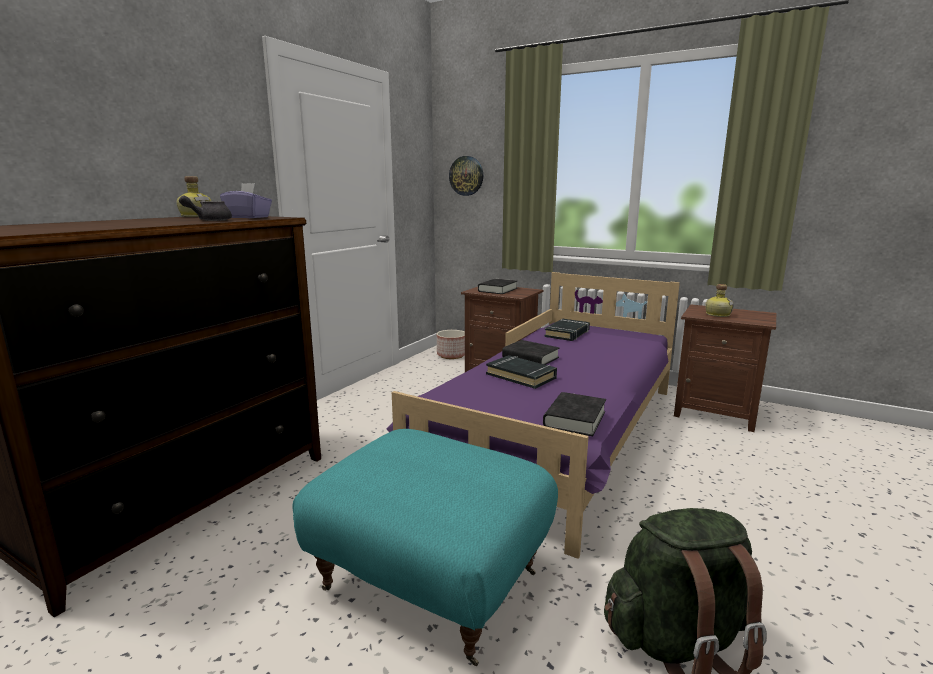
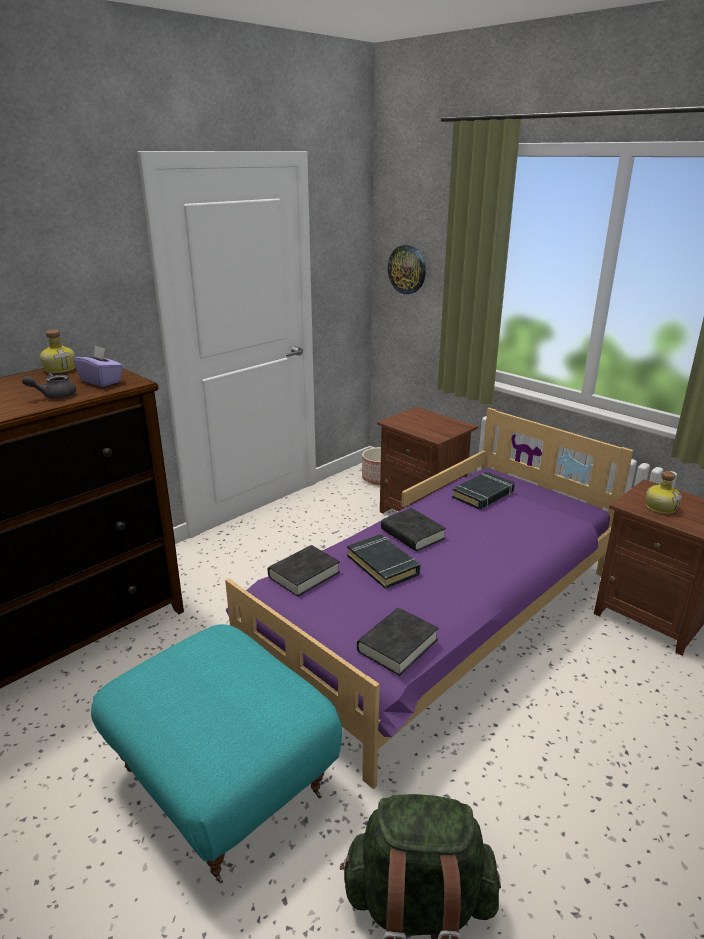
camera: 15 degrees right, 10 degrees up
black book [478,279,517,294] -> black book moved to [268,545,340,597]

